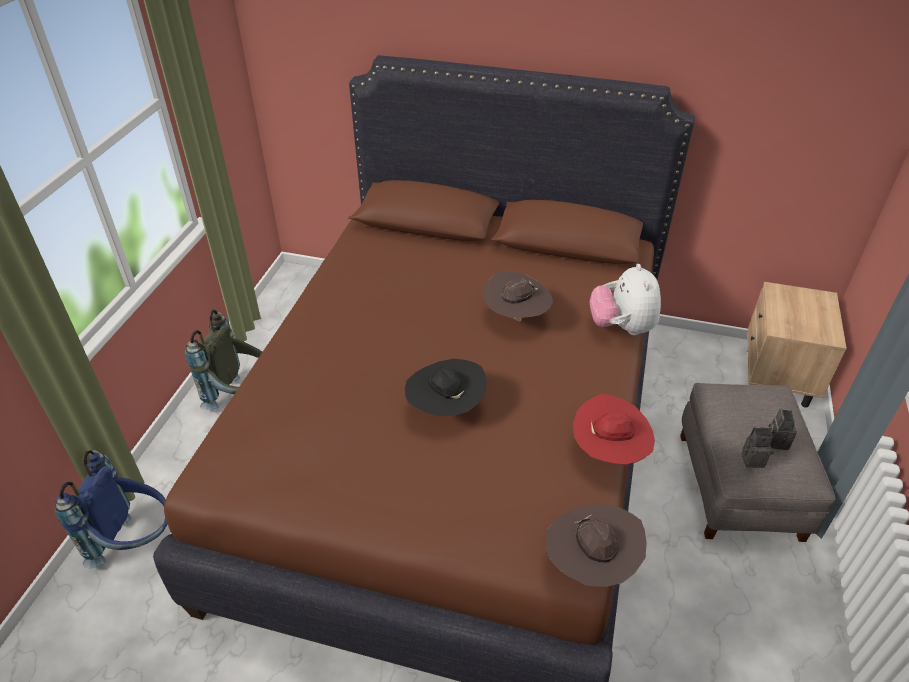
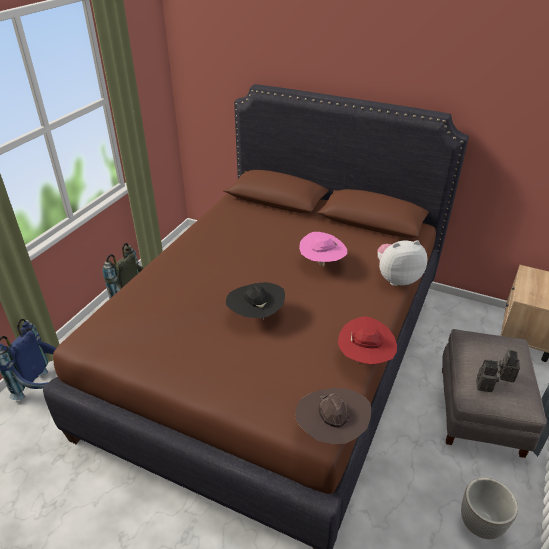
camera: 10 degrees right, 5 degrees down
brown hat [483,272,553,322] -> pink hat [299,232,347,267]
plush toy [590,264,661,335] -> plush toy turned 75 degrees clockwise [378,240,427,286]
none -> planter [461,477,518,539]

